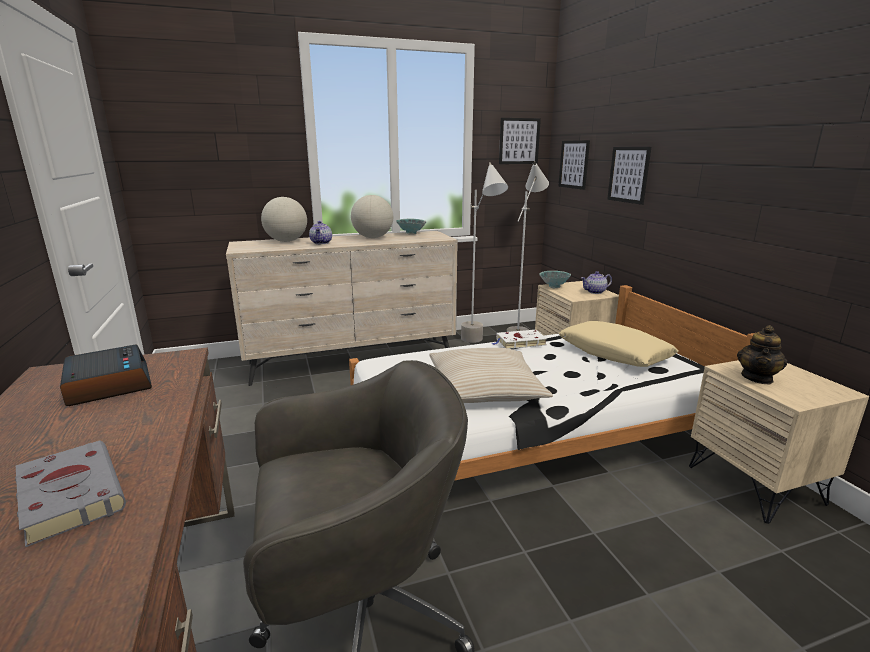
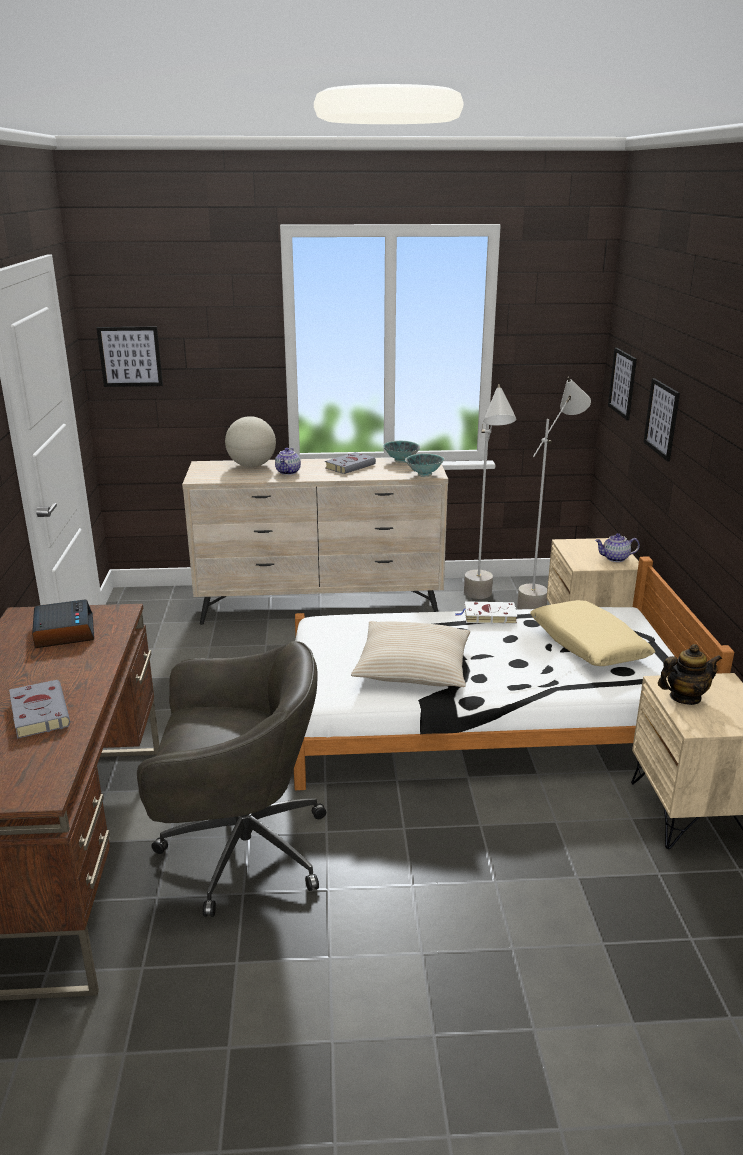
camera: 15 degrees right, 5 degrees up
globe [351,195,393,238] -> grey book [325,452,376,474]
picture [499,118,541,164] -> picture moved to [96,327,163,387]
bowl [540,271,571,288] -> bowl moved to [405,454,444,477]
teapot [737,325,788,384] -> teapot turned 150 degrees counterclockwise [658,644,722,705]

